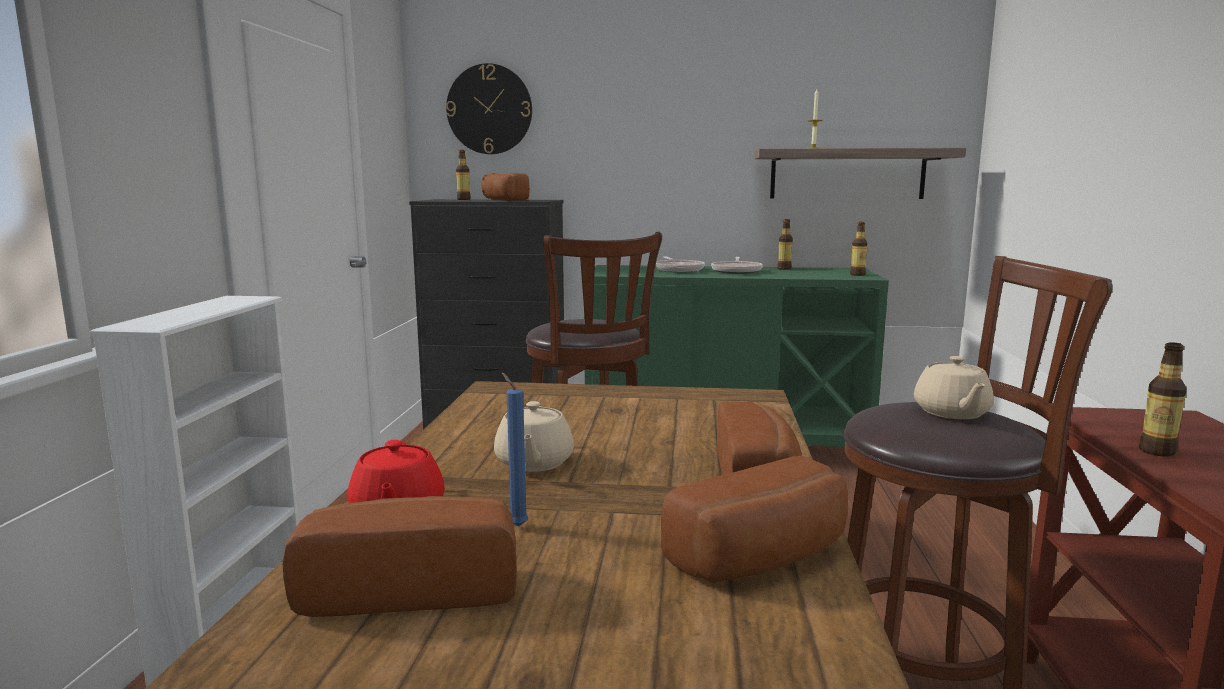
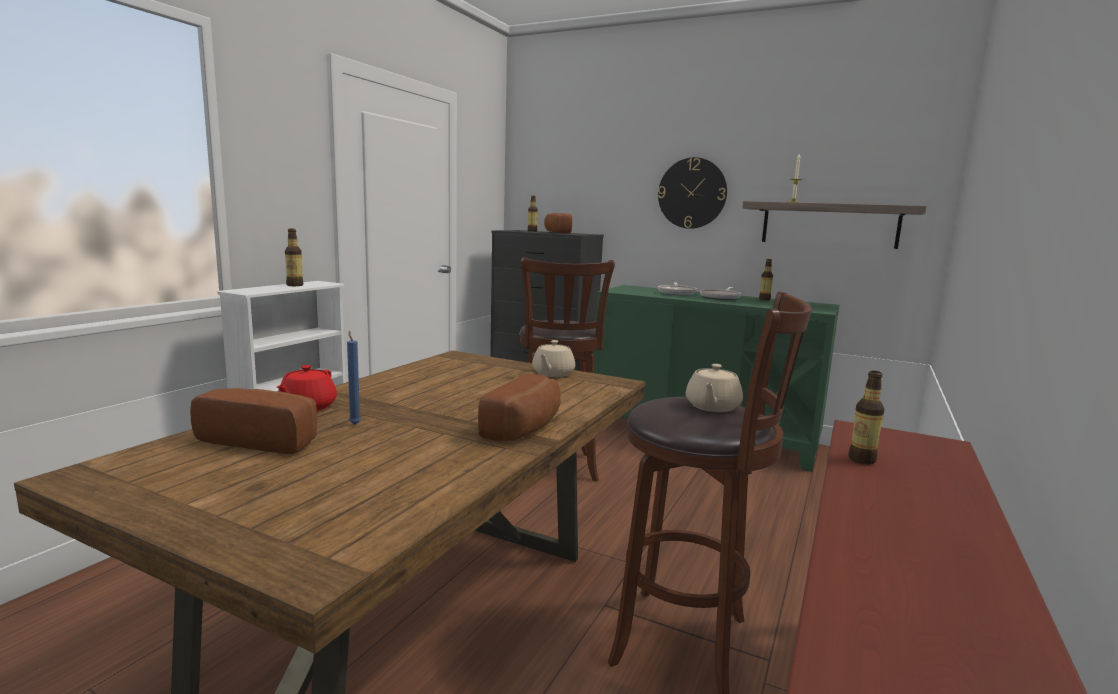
camera: 20 degrees right, 0 degrees up
wall clock [446,63,532,154] -> wall clock moved to [658,157,727,229]
beige teapot [494,401,574,472] -> beige teapot moved to [532,340,575,377]
bread [661,456,848,583] -> none
bottle [850,222,867,276] -> bottle moved to [285,229,303,286]

